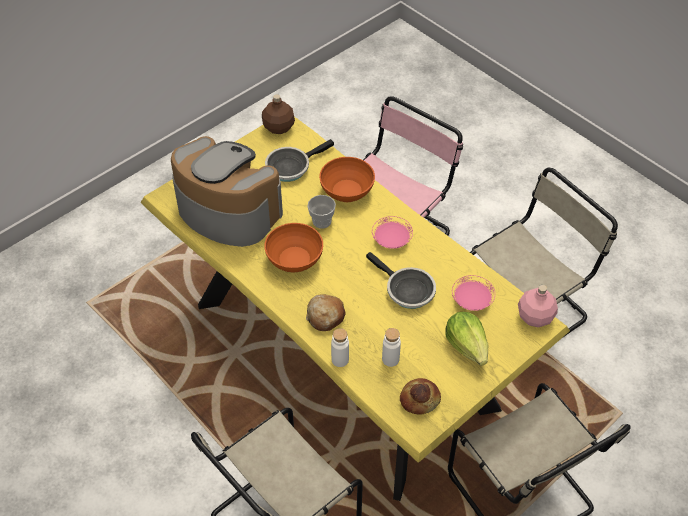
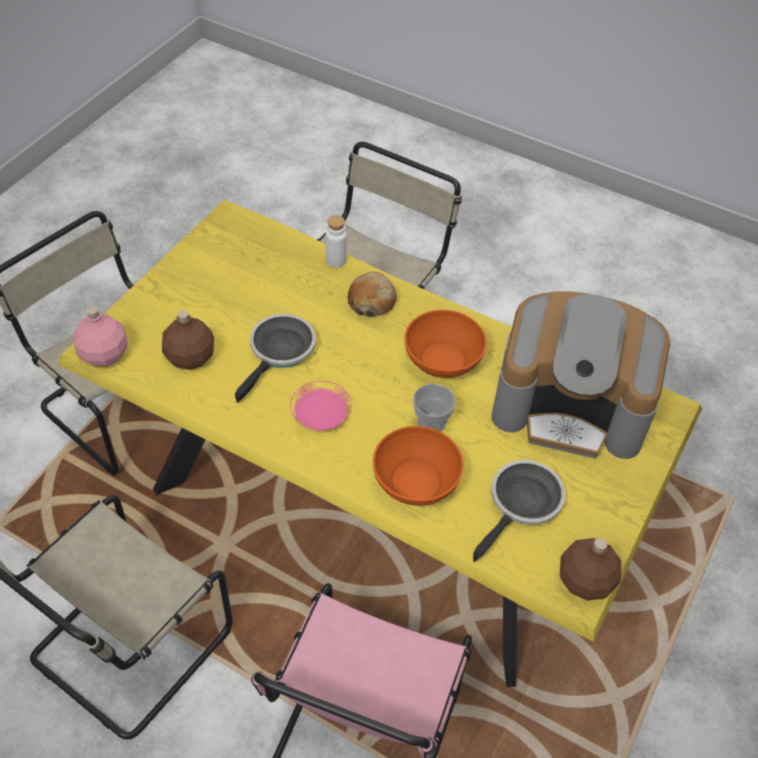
camera: 160 degrees right, 0 degrees up
frying pan [366,252,436,309] -> frying pan turned 90 degrees clockwise [235,314,316,403]
white bottle [382,328,401,367] -> none
bread [400,378,441,415] -> none
lettuce [445,312,488,366] -> none
pink plate [452,275,495,311] -> brown bottle [162,310,214,370]

